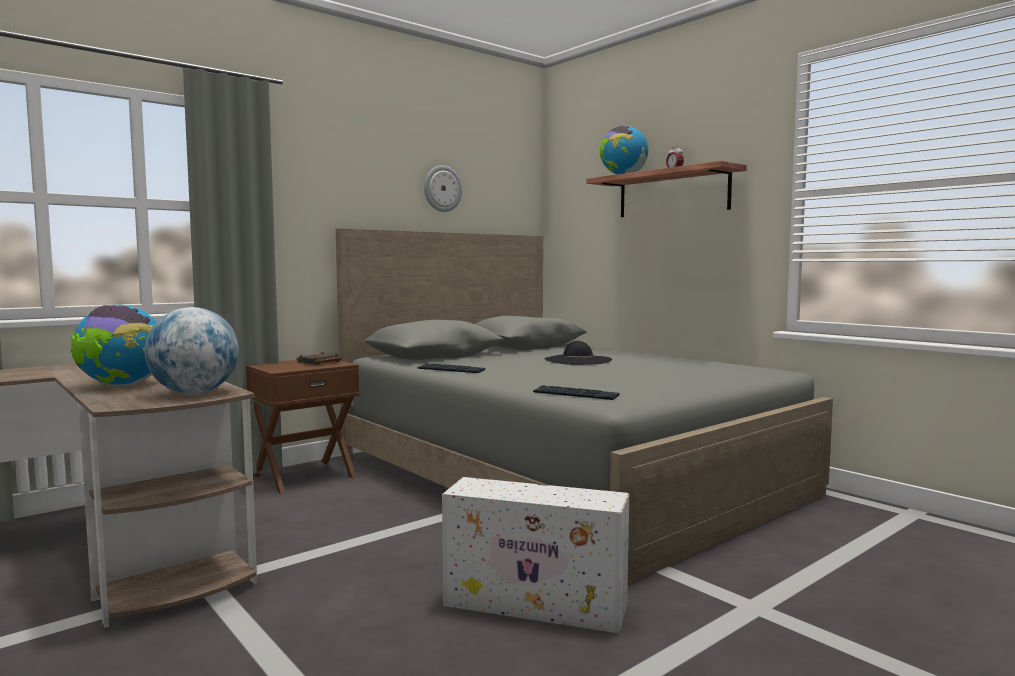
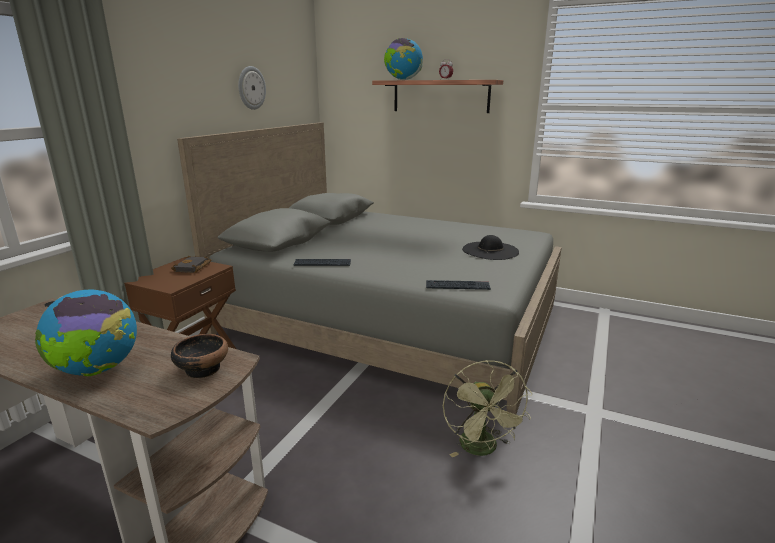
camera: 25 degrees left, 15 degrees up
globe [144,307,239,394] -> bowl [171,334,228,378]
white storage box [442,477,629,633] -> green fan [443,360,532,457]
black hat [544,341,612,365] -> black hat moved to [462,235,519,260]

